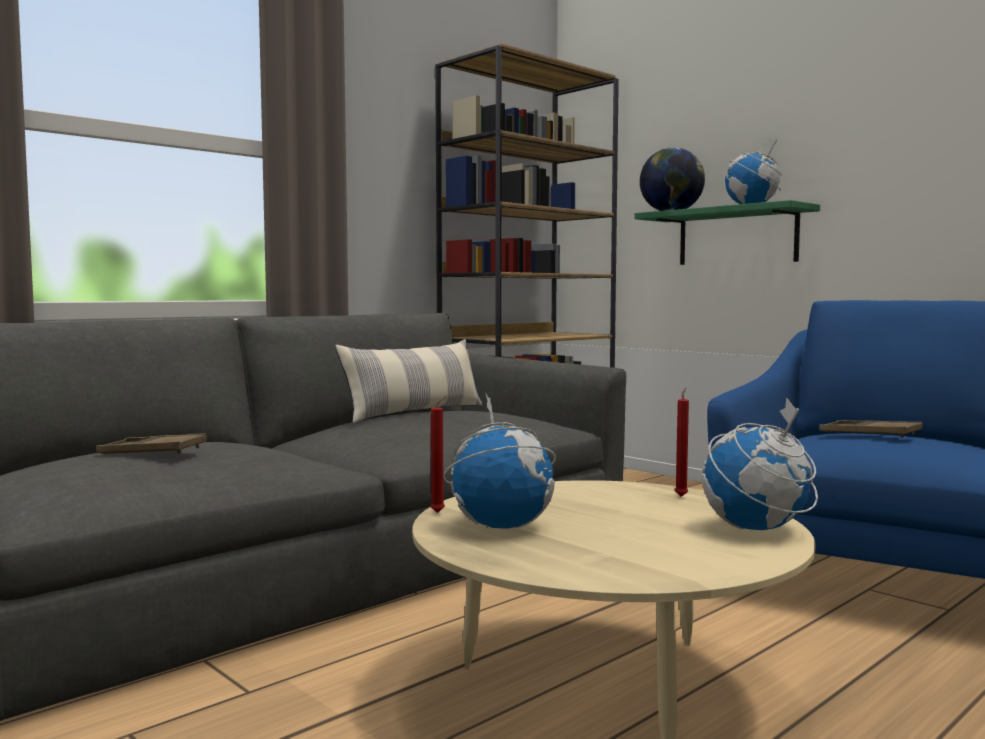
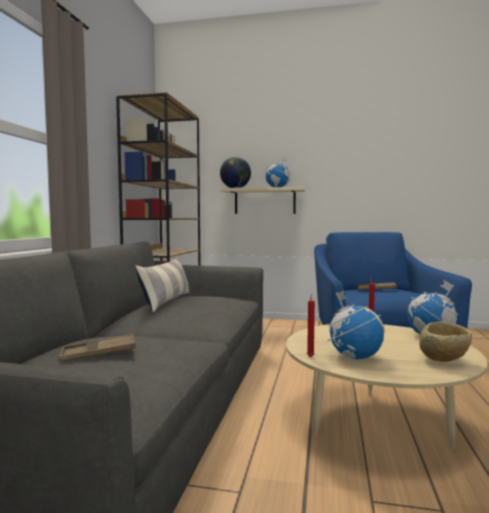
camera: 35 degrees left, 0 degrees up
green shelf [635,200,820,265] -> beige shelf [220,187,305,214]
none -> beige bowl [419,321,472,362]

